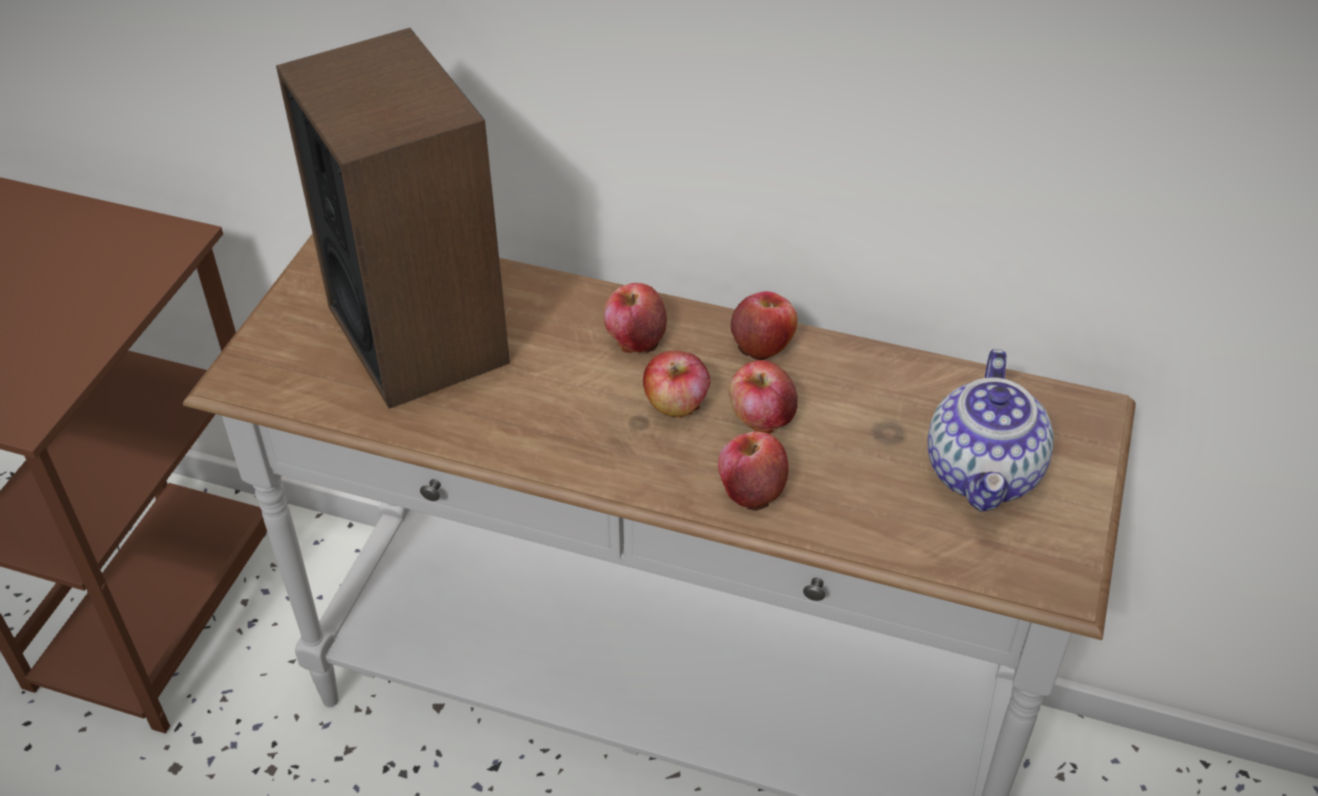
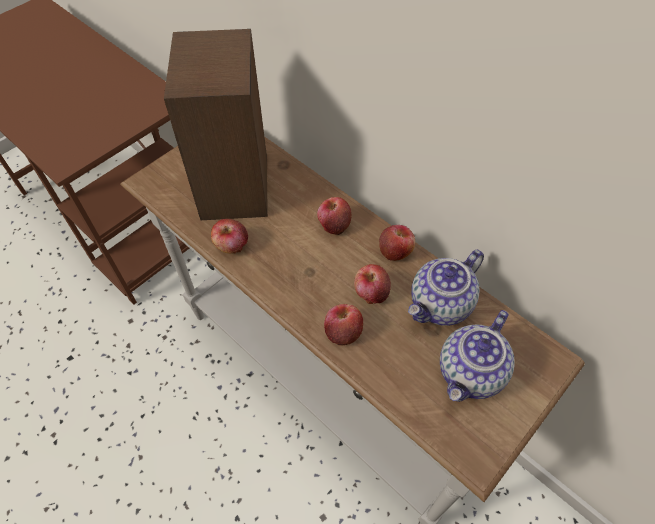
camera: 25 degrees right, 10 degrees up
apple [643,350,710,417] -> apple moved to [211,219,248,254]
none -> teapot [408,250,484,326]

